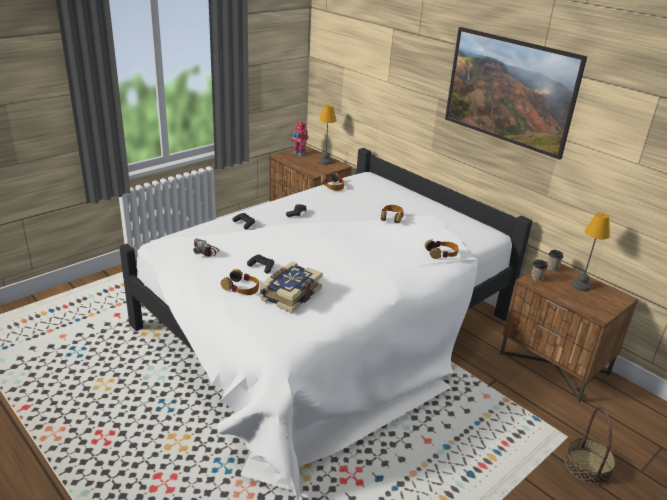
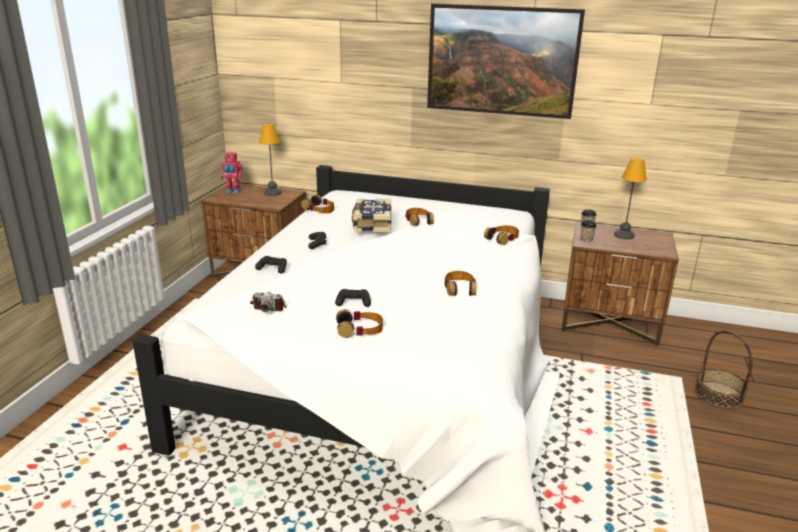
camera: 30 degrees left, 5 degrees down
book [259,262,323,313] -> book moved to [352,198,391,233]
none -> headphones [444,271,477,296]

